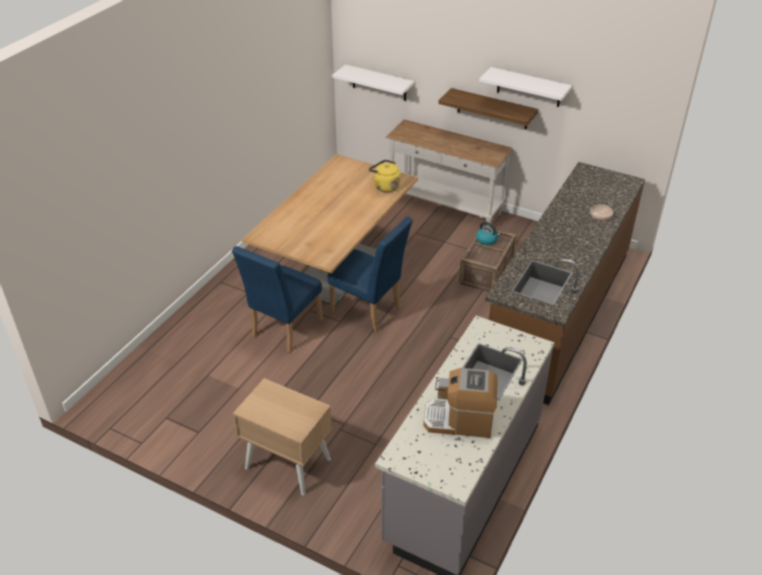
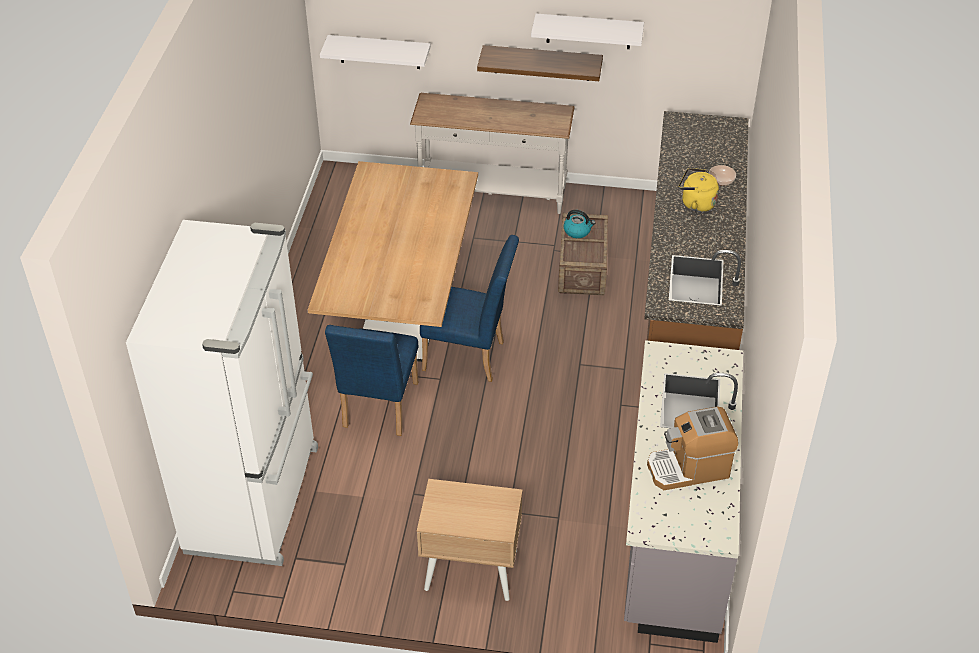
camera: 20 degrees left, 5 degrees up
yellow kettle [369,160,401,192] -> yellow kettle moved to [679,168,719,212]
none -> white fridge [126,220,318,566]

